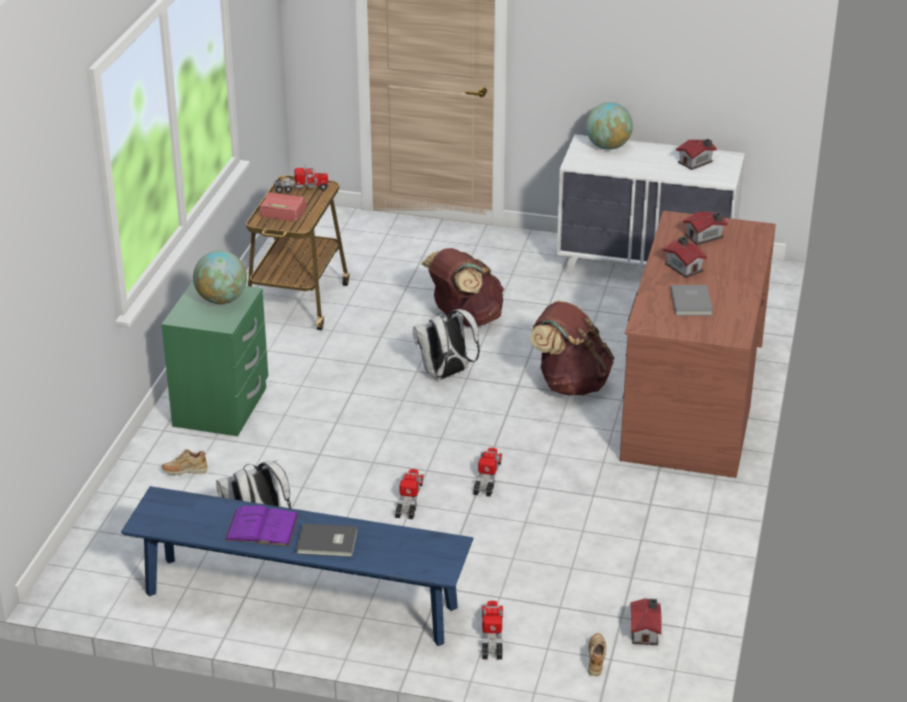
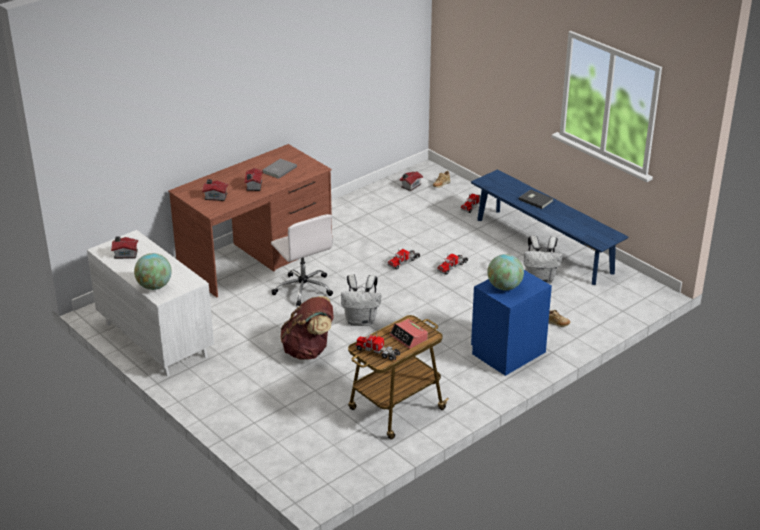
camera: 145 degrees left, 0 degrees up
green nightstand [161,281,268,436] -> blue nightstand [471,270,552,376]
purple book [225,505,299,546] -> none
brown backpack [530,301,614,396] -> white office chair [271,214,333,306]

